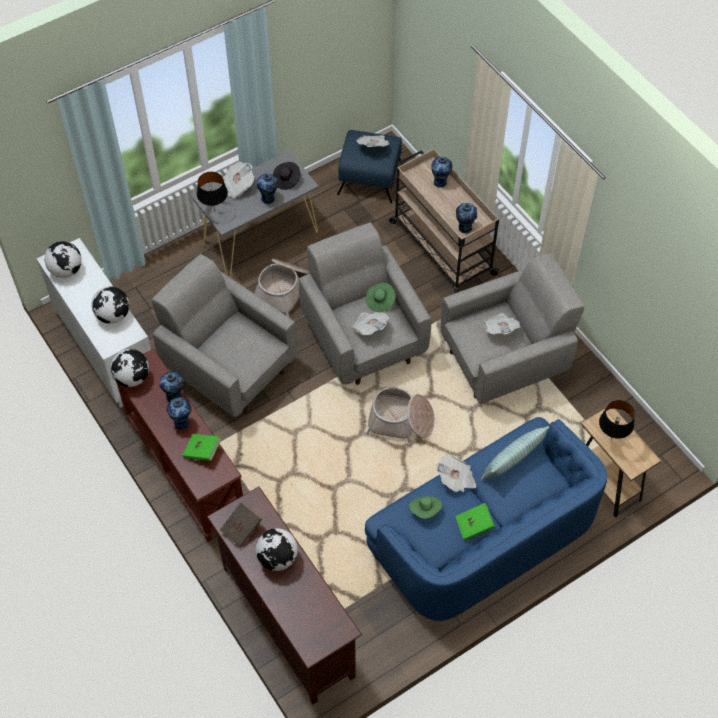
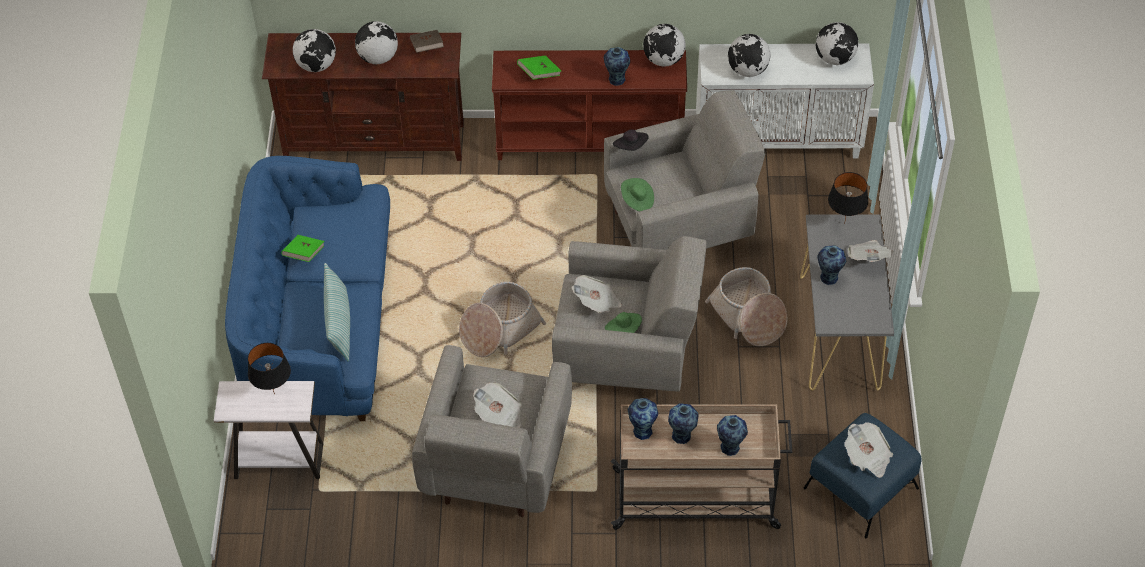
camera: 125 degrees right, 5 degrees down
vase [166,397,192,430] -> vase moved to [668,403,698,444]
black hat [273,162,300,190] -> black hat moved to [613,129,649,151]
green hat [409,496,442,519] -> green hat moved to [621,178,654,211]
newspaper [436,454,476,492] -> none
brown side table [581,408,661,518] -> white side table [214,381,323,479]
none -> globe [293,29,336,72]

